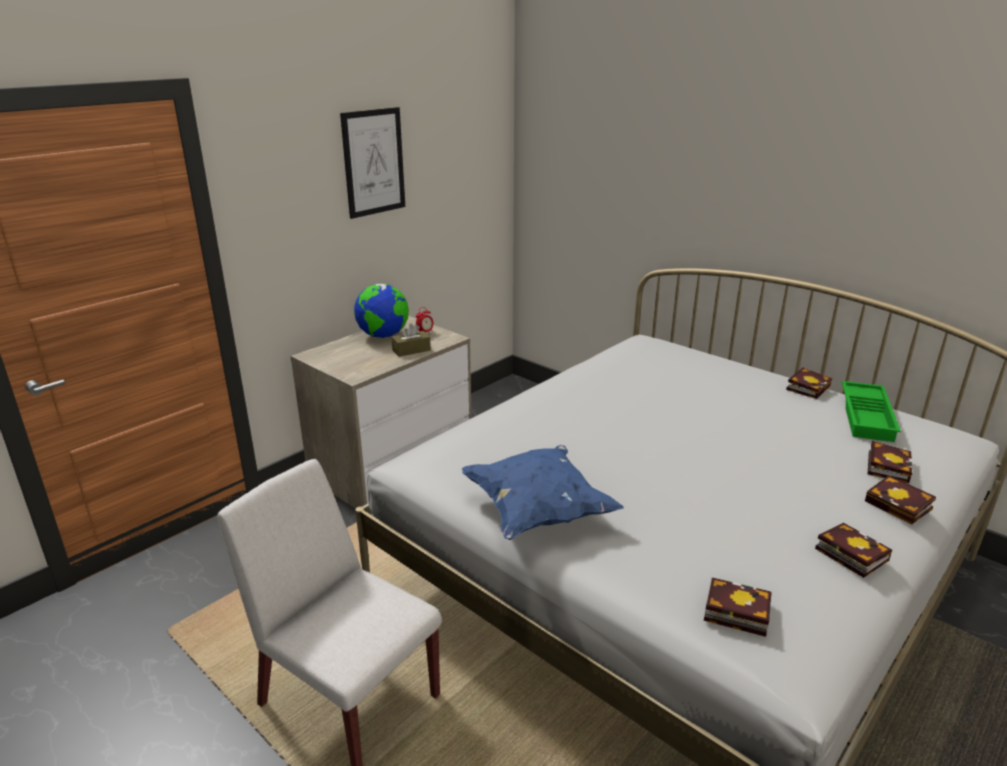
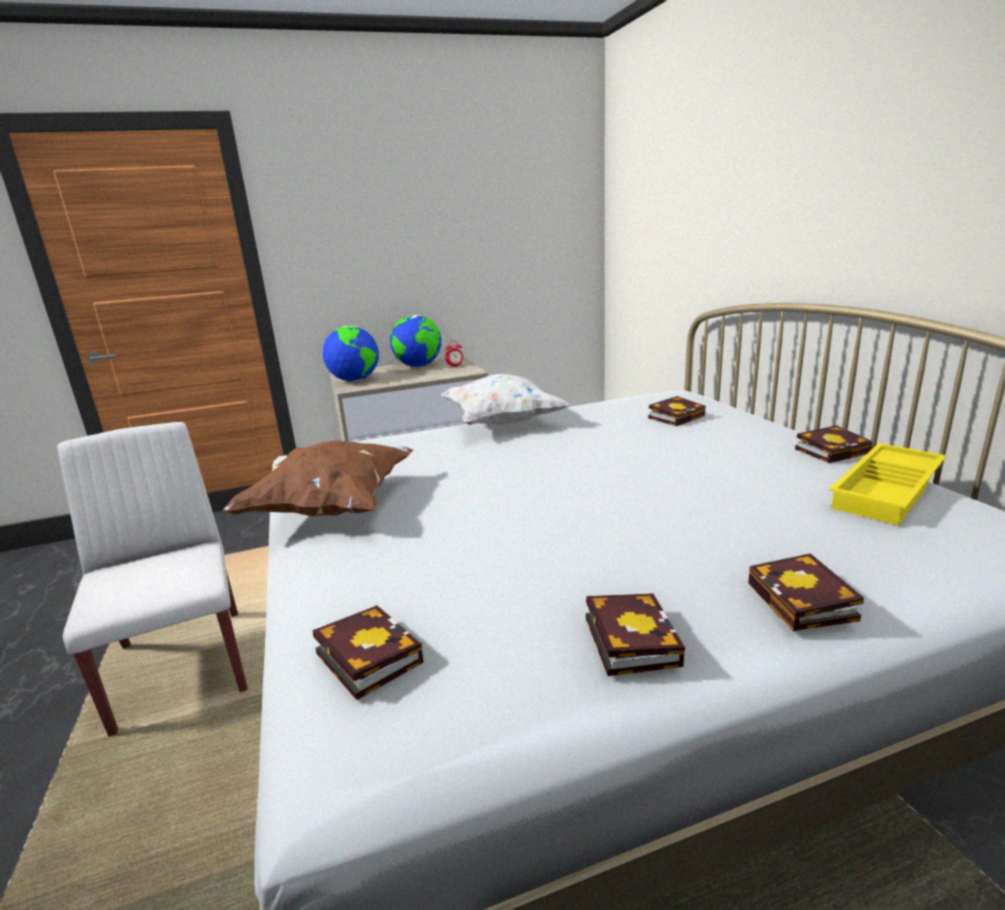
camera: 30 degrees right, 5 degrees down
picture [340,107,405,219] -> none
brown tissue box [391,323,431,357] -> none
blue pillow [462,445,624,540] -> brown pillow [222,440,413,516]
green tray [842,381,901,442] -> yellow tray [829,443,946,526]
book [868,441,912,483] -> book moved to [648,396,706,426]
none -> globe [323,326,379,382]
none -> white pillow [441,374,570,425]

